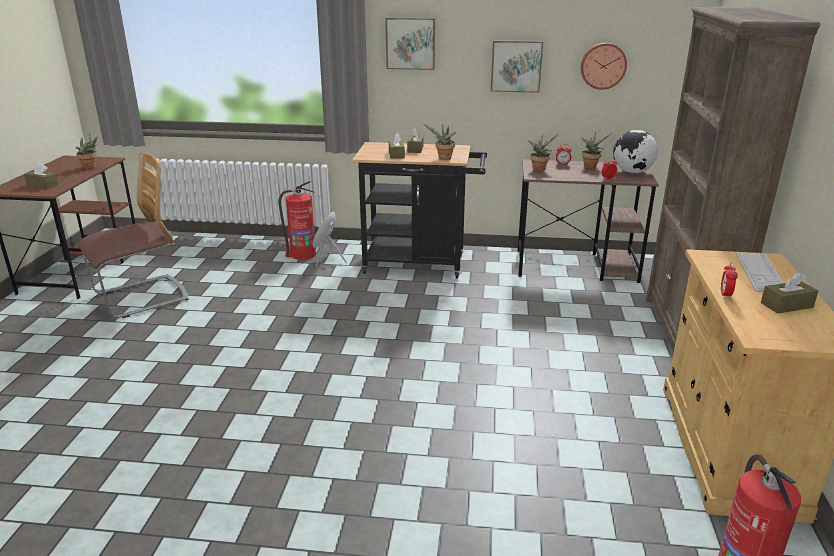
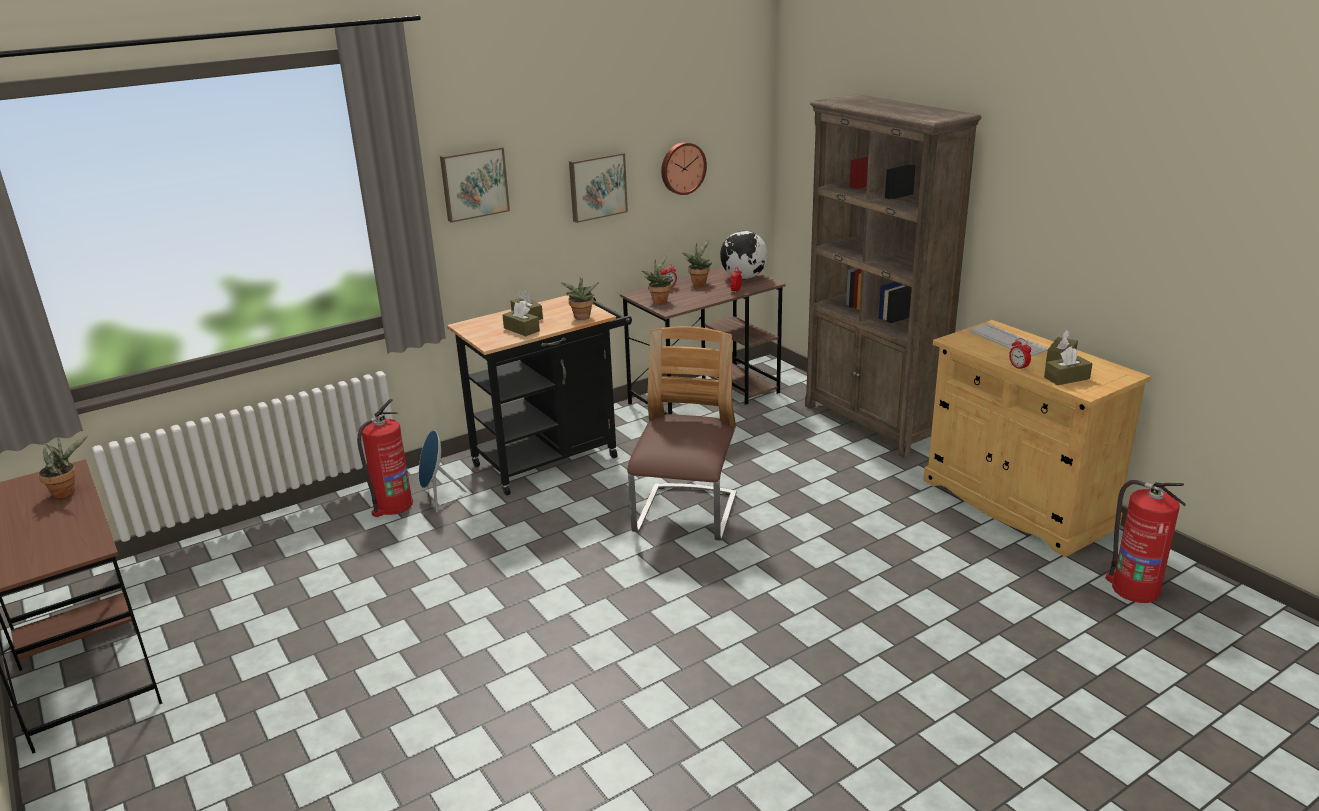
camera: 40 degrees left, 0 degrees up
brown tissue box [24,162,59,189] -> brown tissue box moved to [1044,346,1093,385]
chair [78,152,189,318] -> chair moved to [627,326,737,541]

